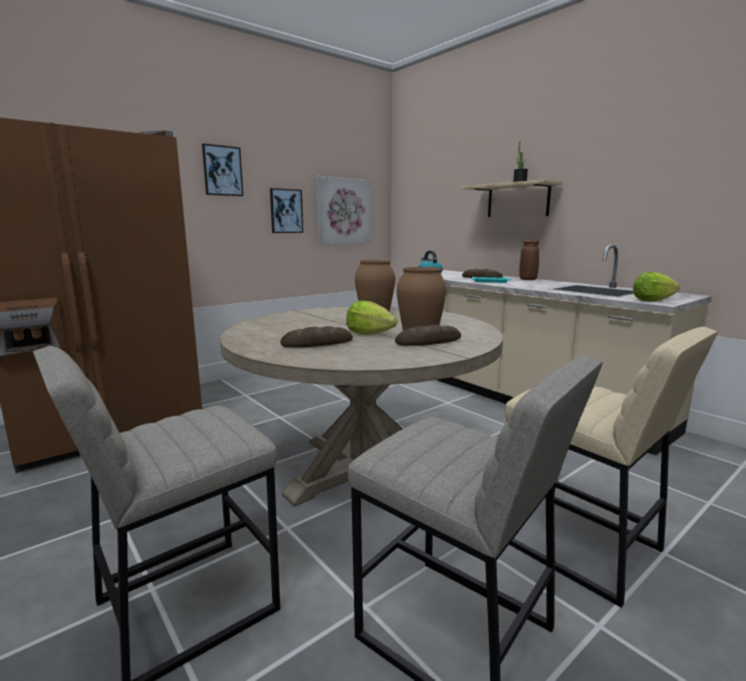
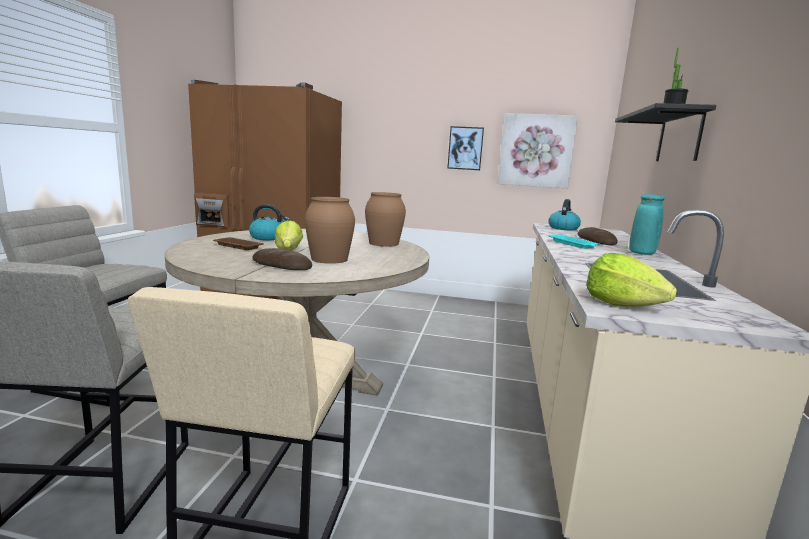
camera: 50 degrees right, 0 degrees up
picture [202,144,243,196] -> none
bread [280,326,353,348] -> brown tray [213,237,264,250]
beige shelf [462,179,563,217] -> black shelf [615,103,716,161]
brown vase [519,240,539,280] -> turquoise vase [629,195,665,255]
none -> kettle [249,204,290,240]

